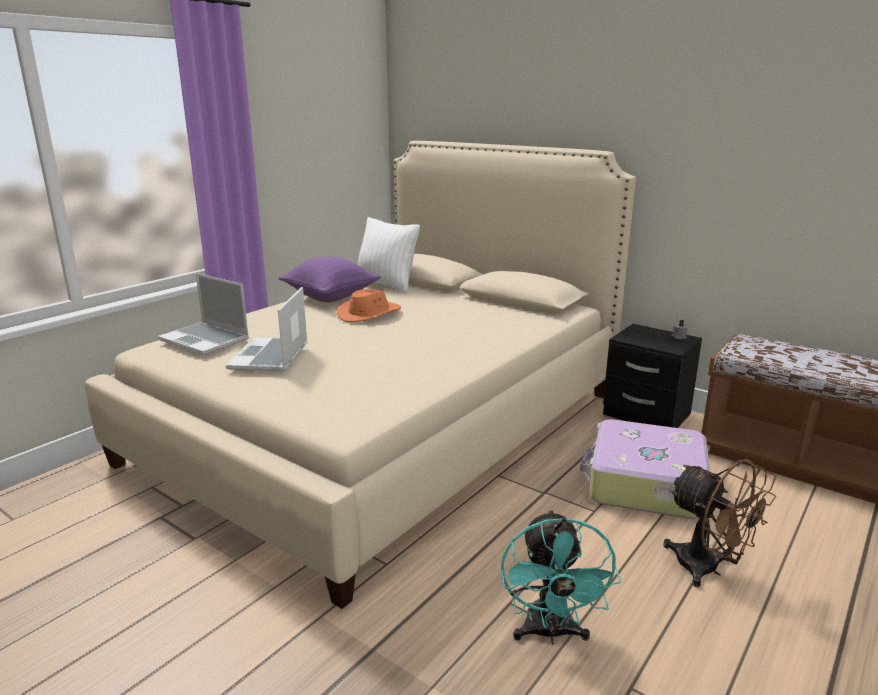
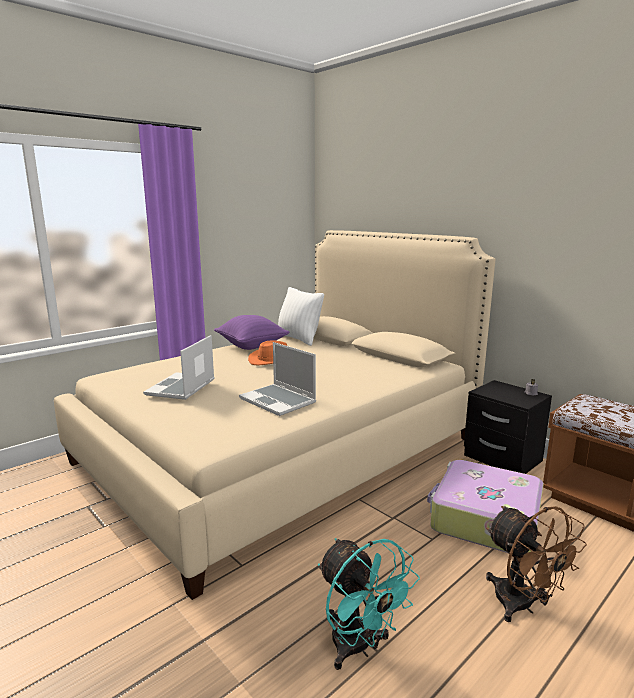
camera: 10 degrees right, 5 degrees down
laptop [158,273,249,355] -> laptop moved to [239,342,316,416]
turquoise fan [501,509,621,644] -> turquoise fan turned 45 degrees counterclockwise [318,538,420,670]

